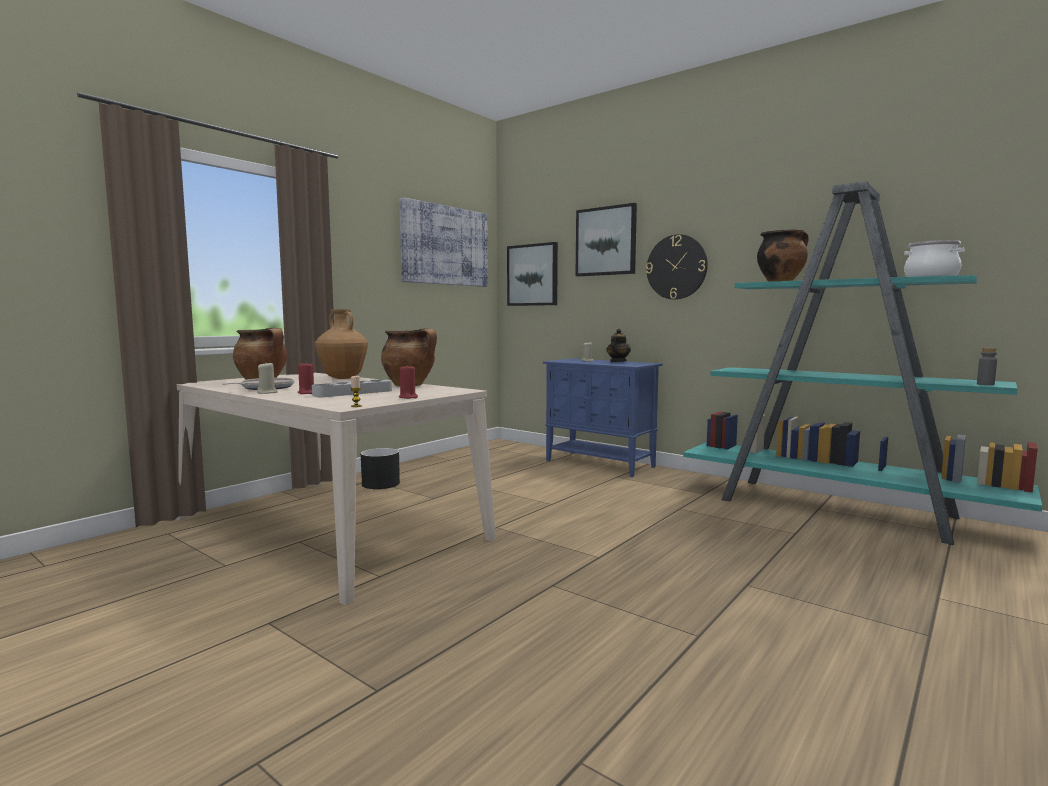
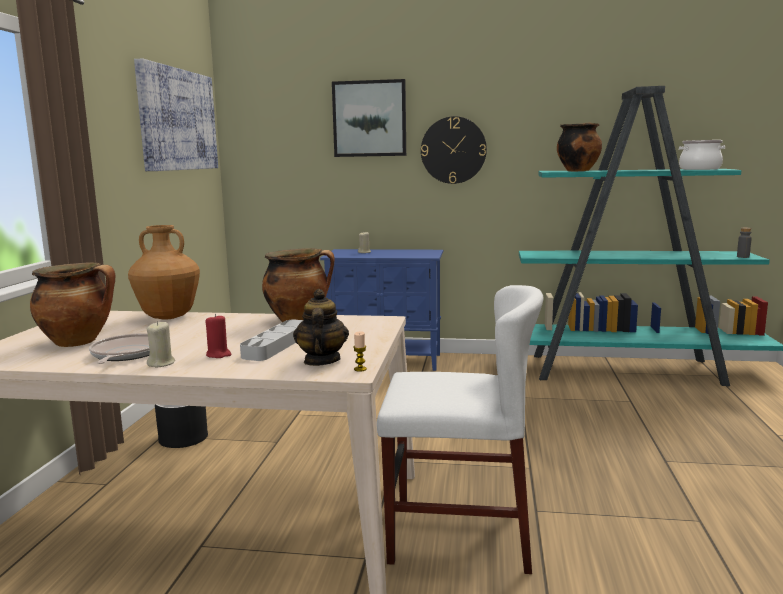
camera: 30 degrees left, 5 degrees up
red candle [399,364,418,399] -> none
picture [507,242,558,306] -> none
teapot [607,329,631,362] -> teapot moved to [293,289,349,366]
none -> white chair [377,285,543,574]

